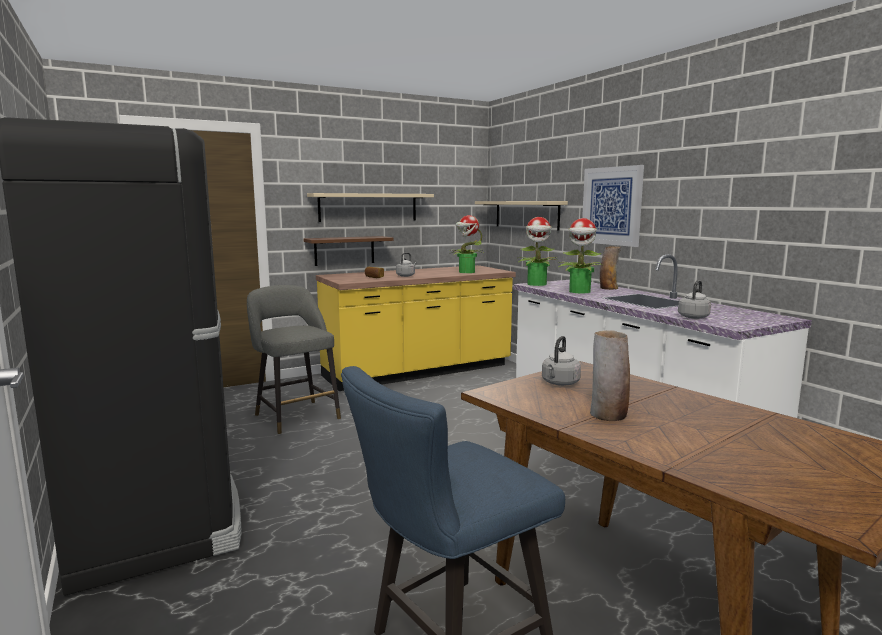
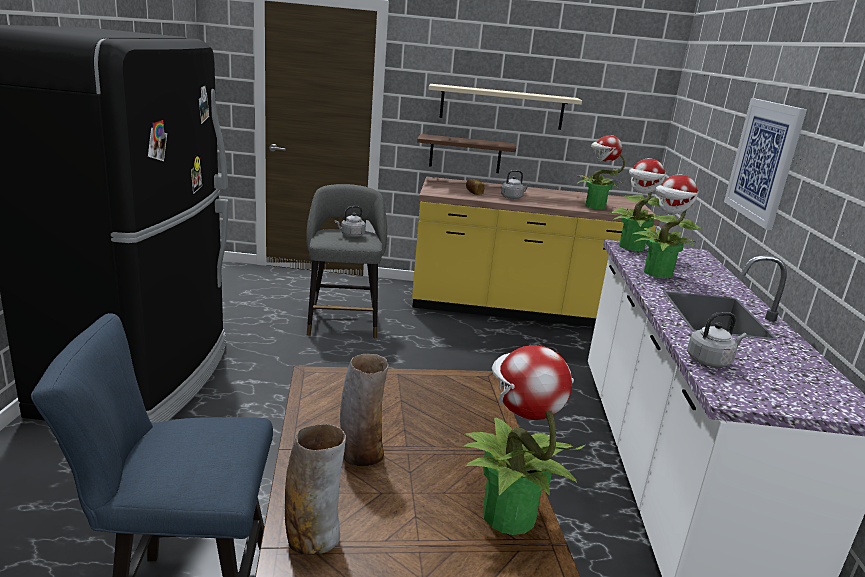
camera: 30 degrees right, 10 degrees up
beige shelf [475,201,568,231] -> none
grey kettle [542,336,581,386] -> grey kettle moved to [335,206,366,237]
vase [600,246,621,290] -> vase moved to [285,424,346,555]
none -> potted plant [463,345,585,535]

